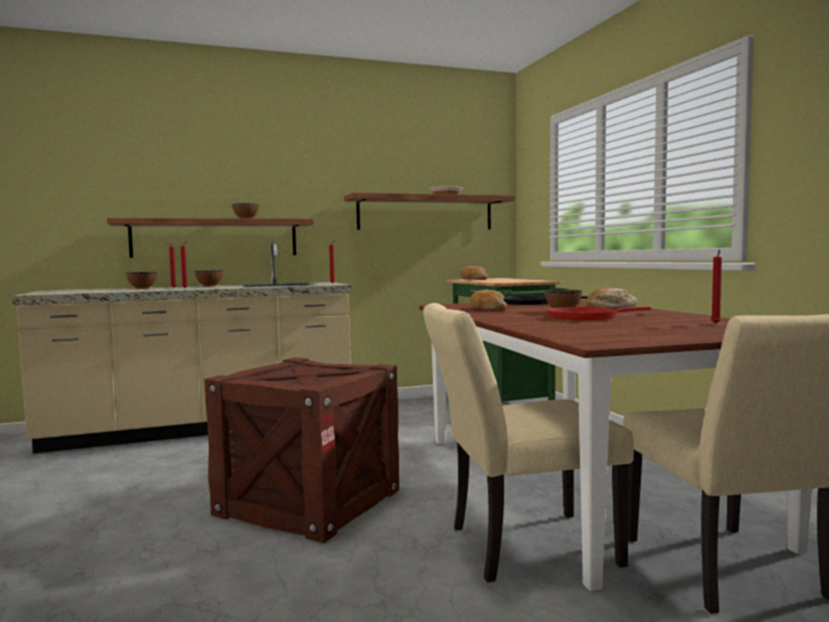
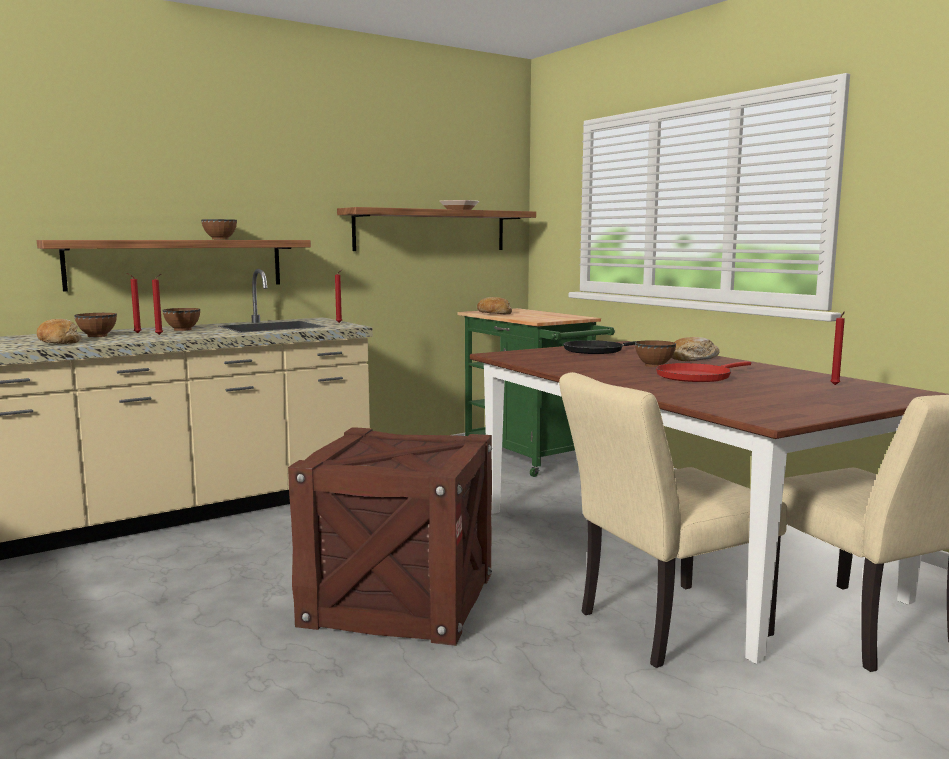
camera: 15 degrees left, 5 degrees up
bread [470,290,507,311] -> bread moved to [37,319,82,344]

